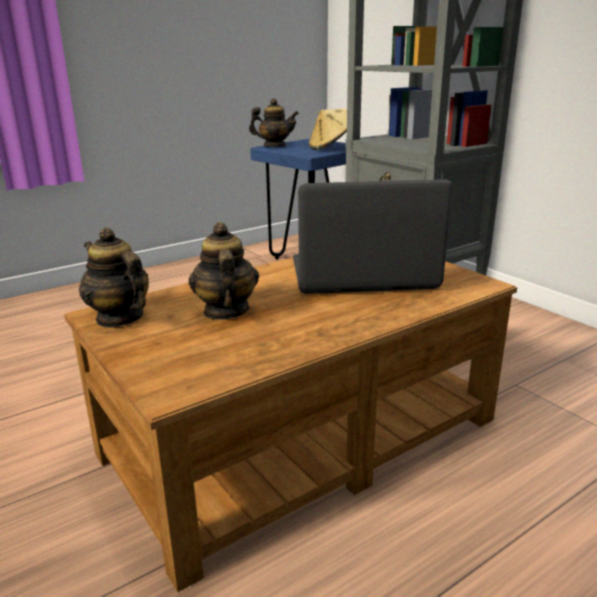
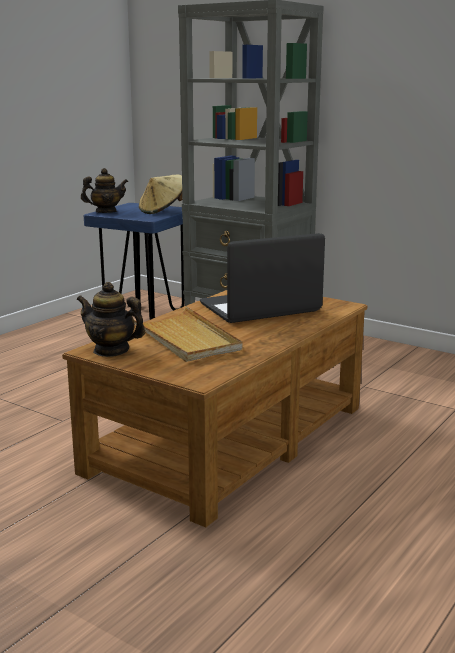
camera: 20 degrees left, 5 degrees down
teapot [188,222,259,320] -> beige tray [134,306,242,362]

